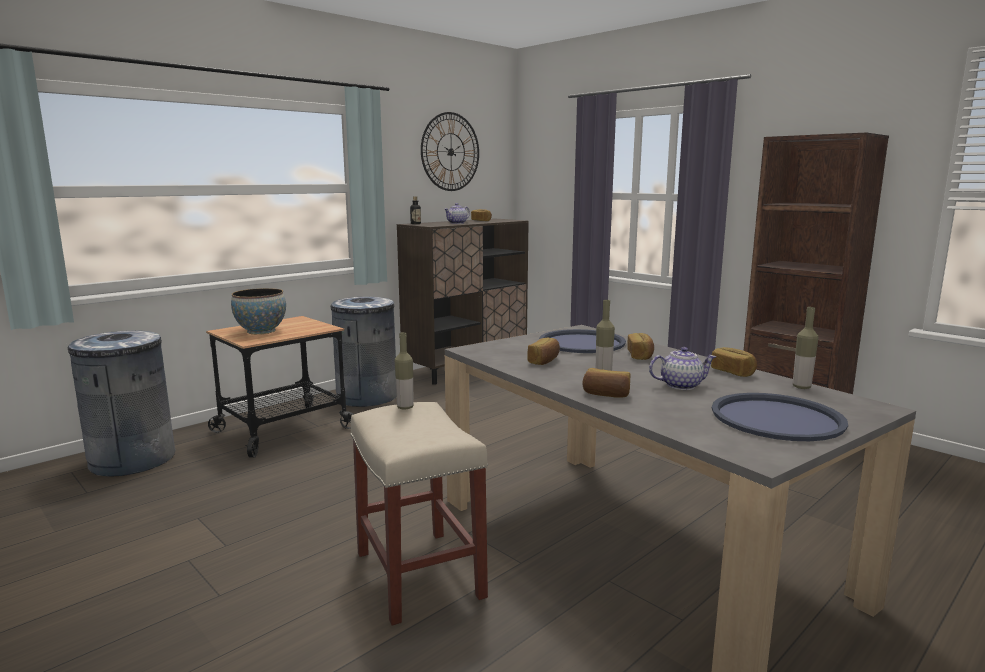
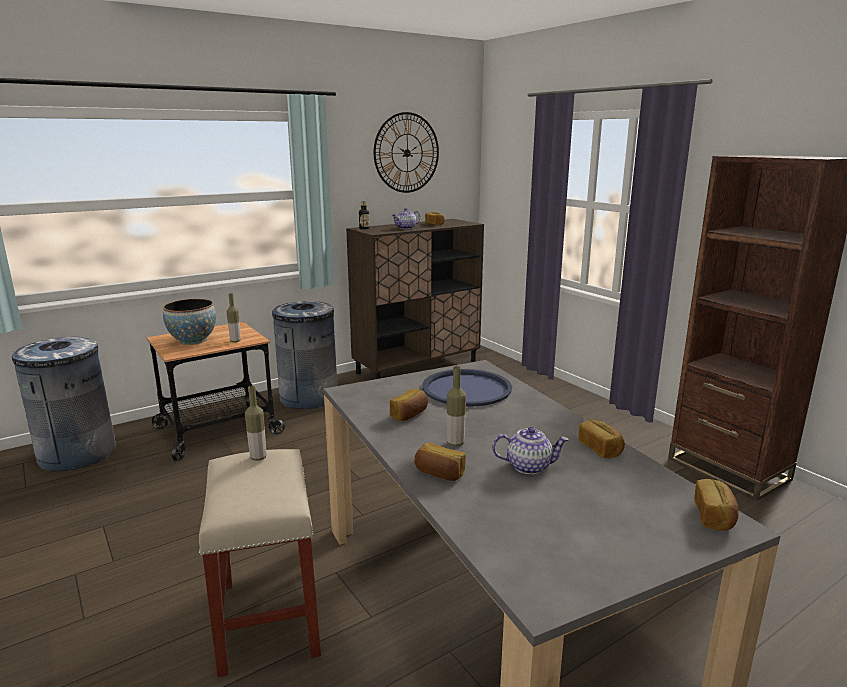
camera: 10 degrees right, 5 degrees up
bread [627,333,654,360] -> bread moved to [694,479,739,531]
blue tray [712,393,848,441] -> none
bottle [793,307,818,389] -> bottle moved to [227,293,241,342]

